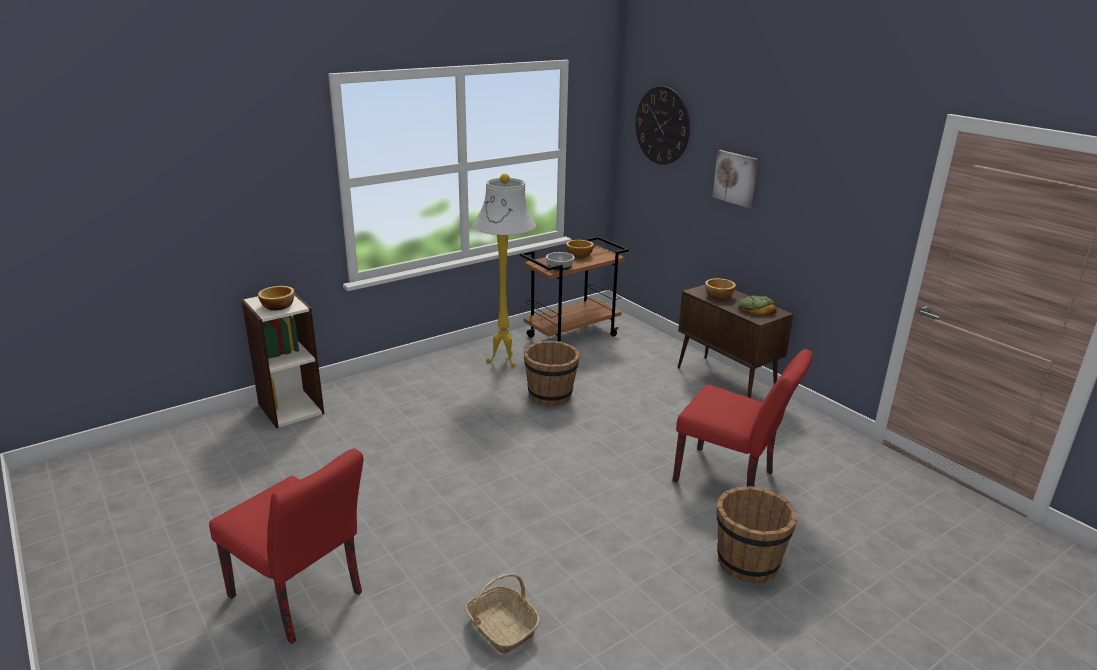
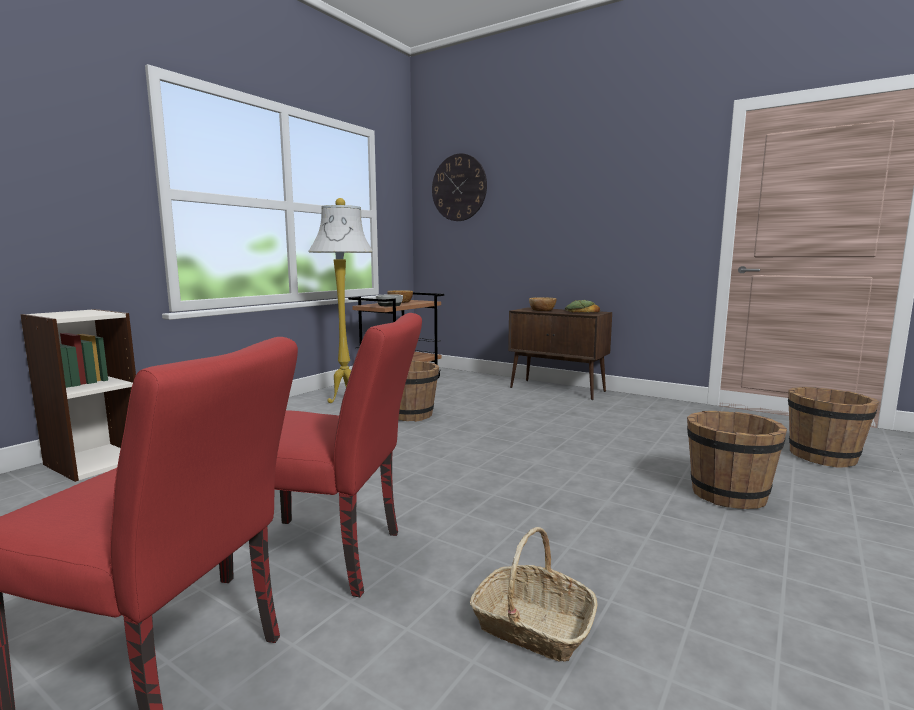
camera: 20 degrees left, 15 degrees down
bowl [258,286,295,311] -> none
red chair [673,349,813,487] -> red chair moved to [219,313,422,597]
picture [713,150,758,208] -> none
none -> brown bucket [788,387,879,467]

